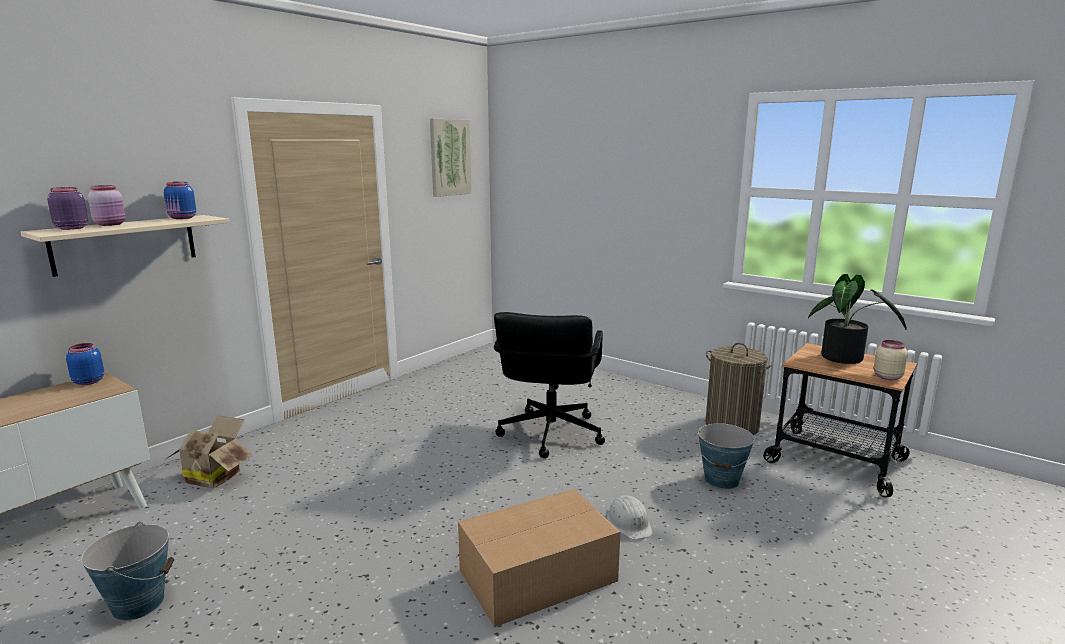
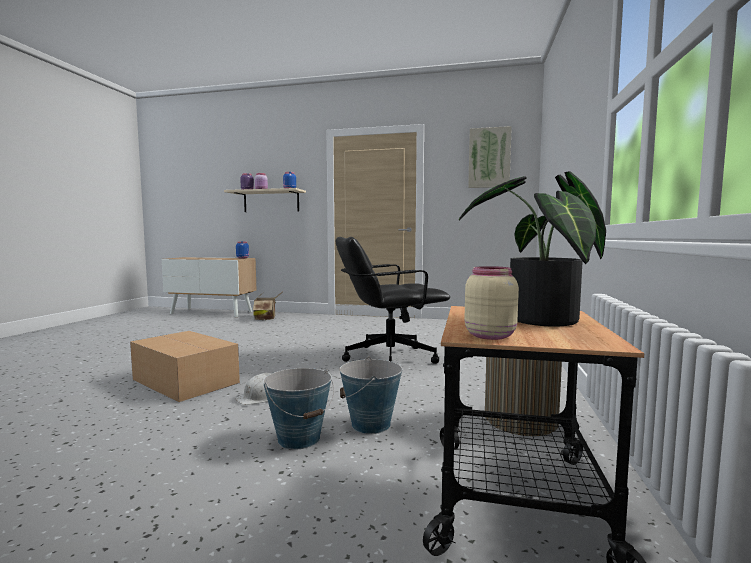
camera: 65 degrees right, 10 degrees down
bucket [81,522,174,621] -> bucket moved to [263,368,334,450]

